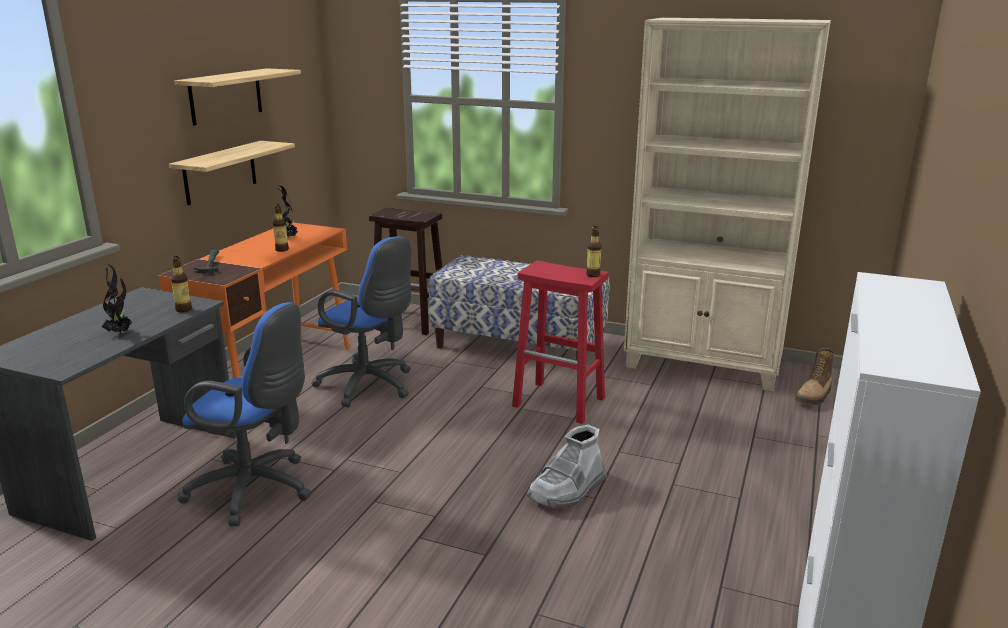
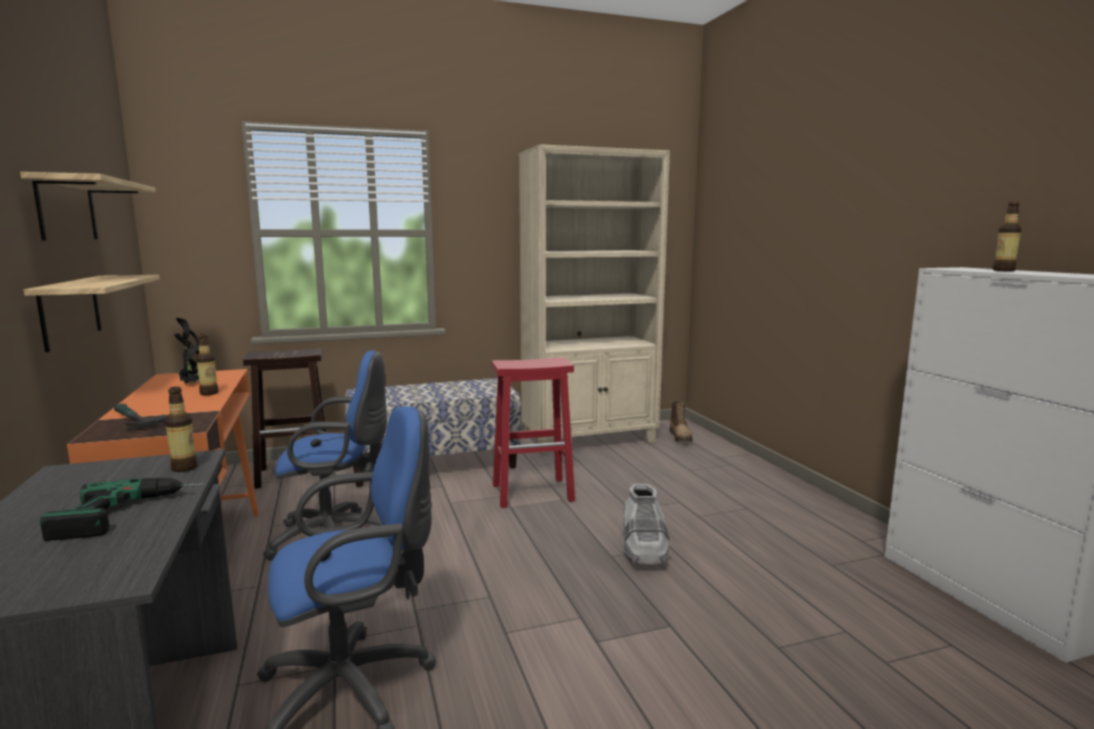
camera: 40 degrees left, 10 degrees down
potted plant [100,263,133,333] -> power drill [40,478,204,541]
bottle [586,226,601,277] -> bottle moved to [993,201,1022,271]

